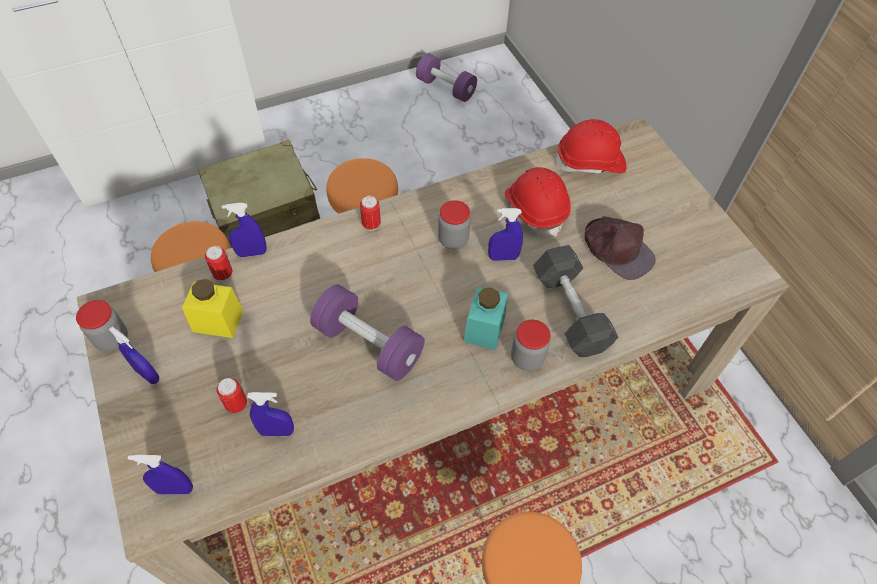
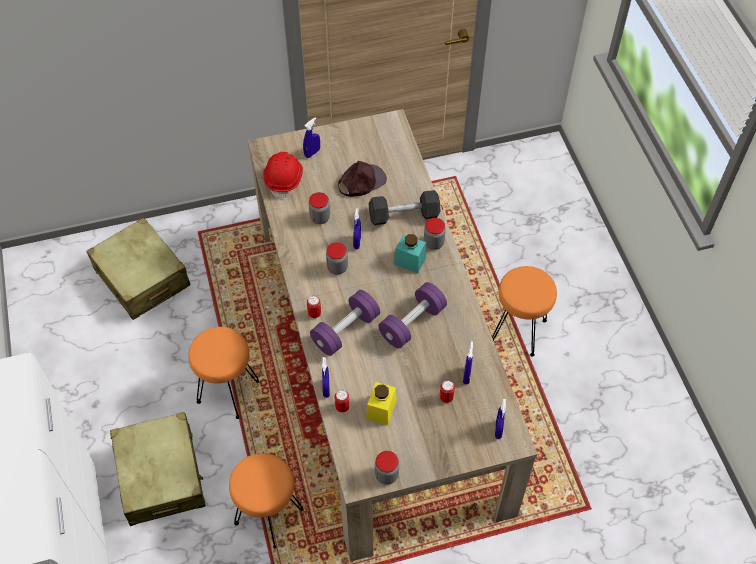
camera: 80 degrees left, 0 degrees up
blue spray bottle [109,326,159,384] -> blue spray bottle moved to [303,117,320,158]
purple dumbbell [416,53,477,102] -> purple dumbbell moved to [310,290,380,356]
red hard hat [505,167,571,237] -> jar [309,192,330,224]
none -> beige suitcase [87,218,191,320]

